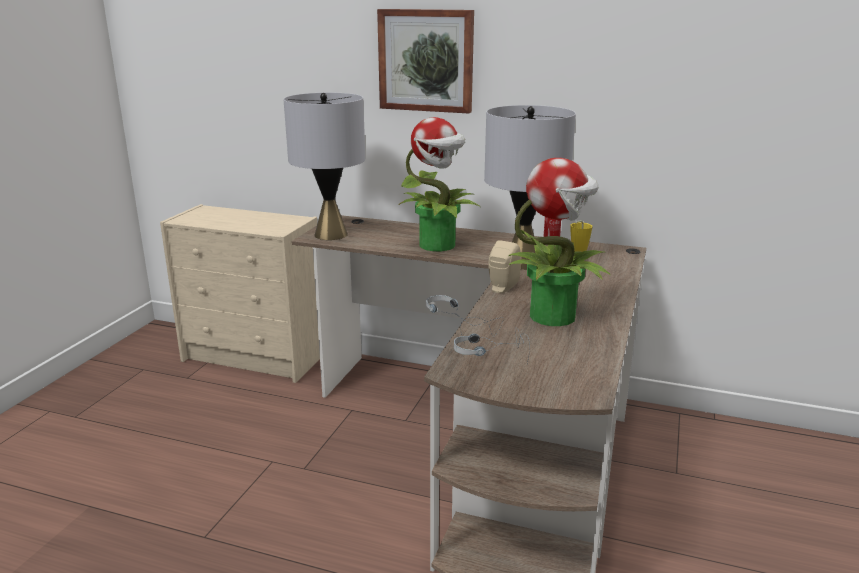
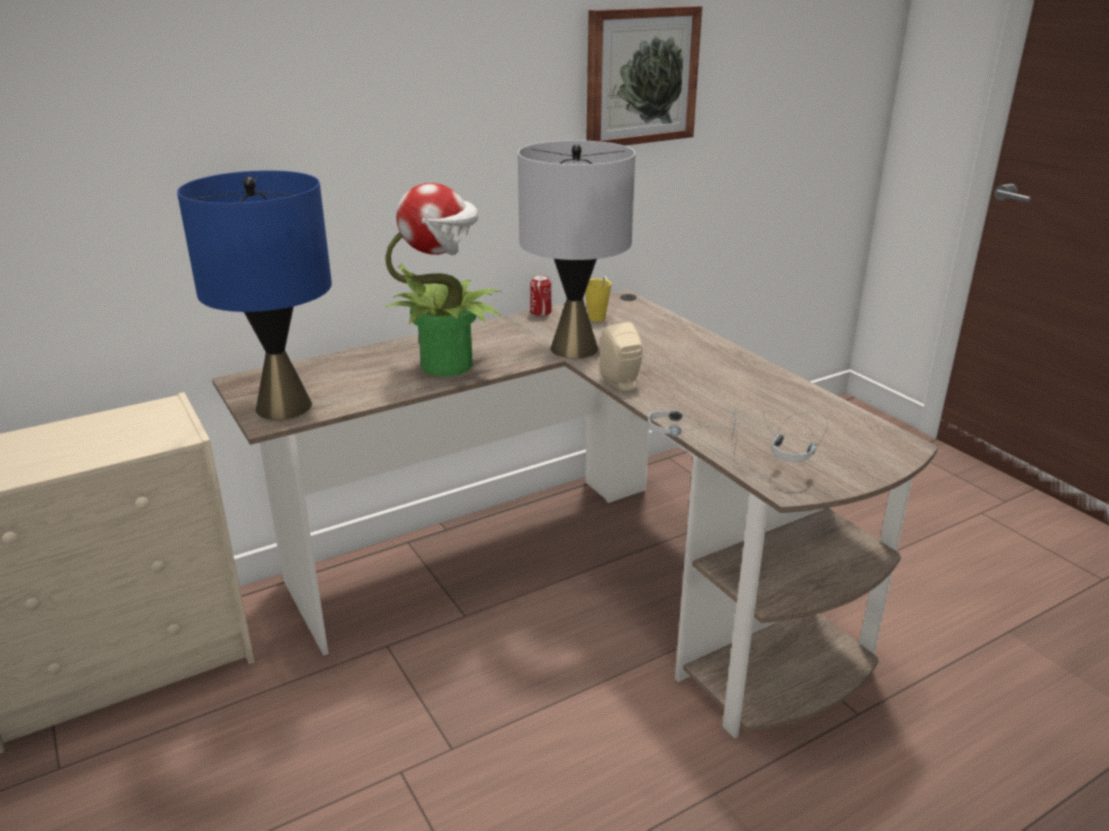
camera: 50 degrees left, 5 degrees up
grey table lamp [284,93,365,240] -> blue table lamp [177,170,332,419]
picture [377,9,474,114] -> picture moved to [586,6,702,146]
potted plant [509,158,610,326] -> none

